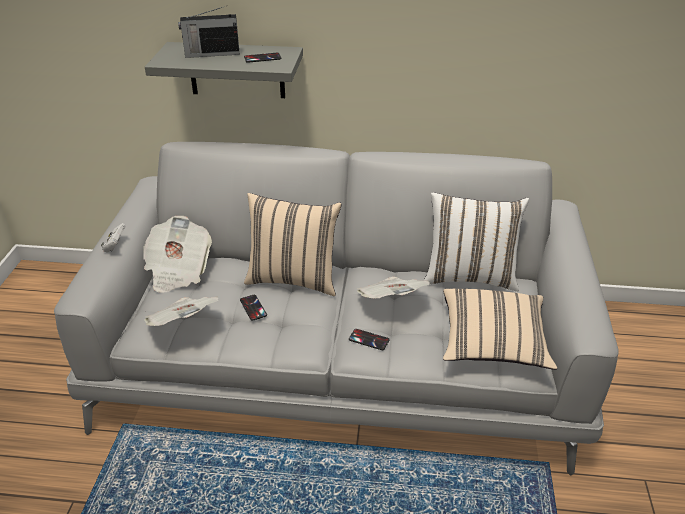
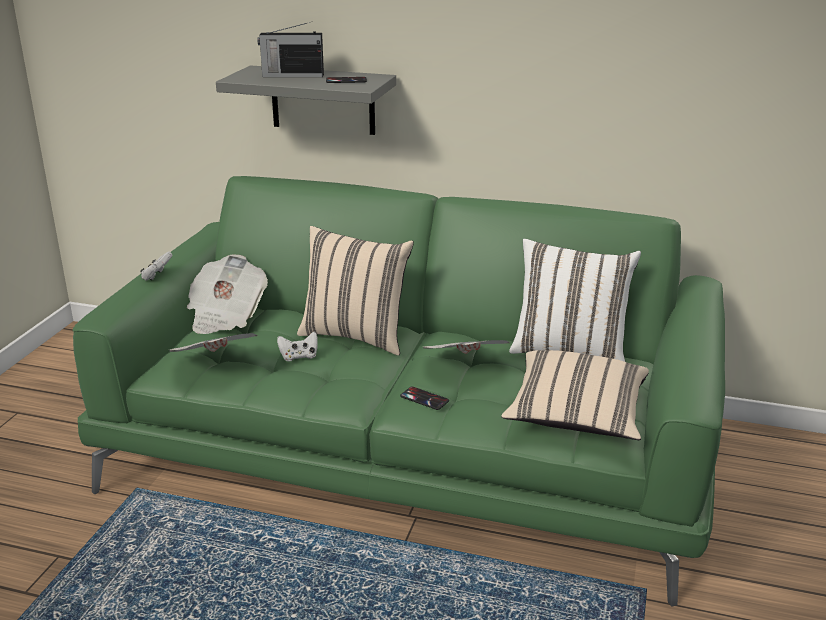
camera: 10 degrees right, 10 degrees down
grey sofa [54,142,618,475] -> green sofa [73,176,725,606]
phone [240,295,267,321] -> white game controller [277,332,318,362]

